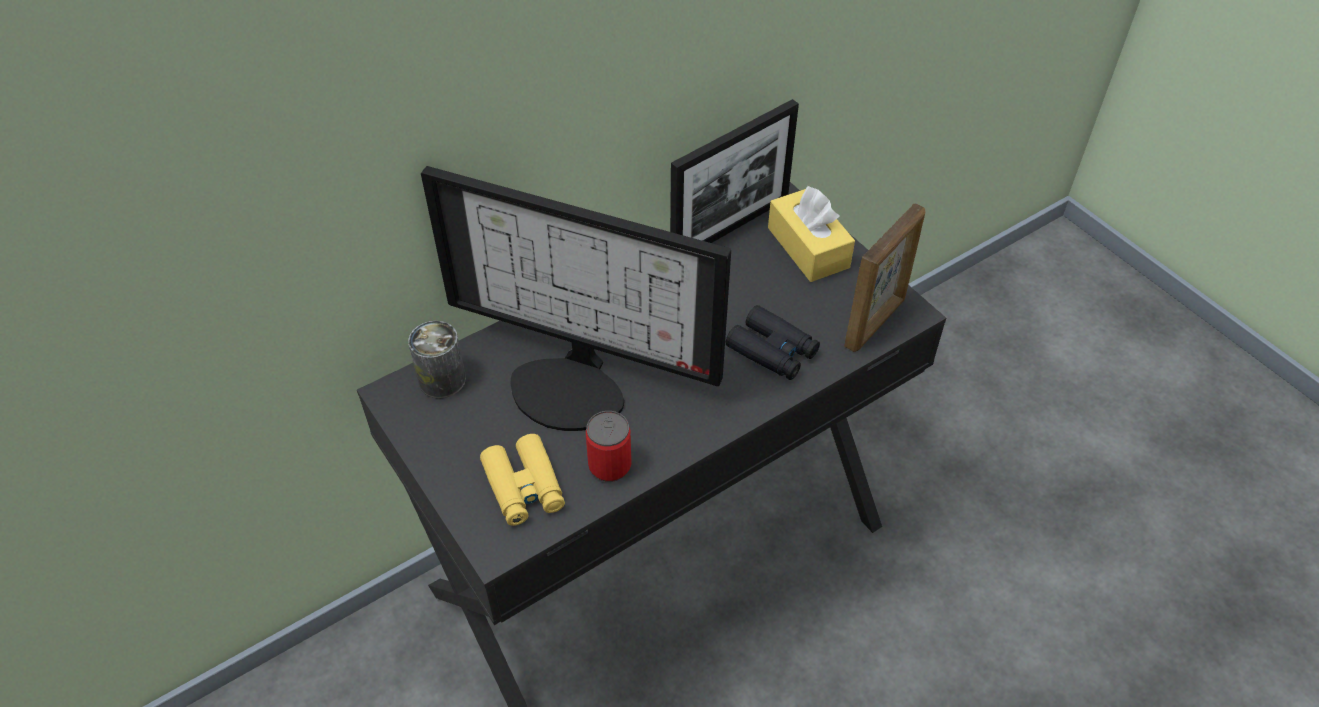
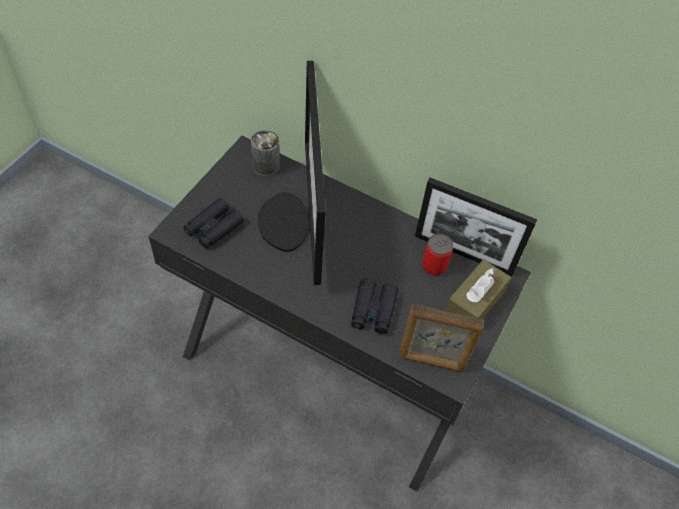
camera: 60 degrees right, 5 degrees up
yellow binoculars [480,434,565,526] -> black binoculars [184,198,244,249]
can [586,411,631,482] -> can moved to [422,233,453,275]
yellow tissue box [768,185,855,282] -> brown tissue box [445,259,511,320]

